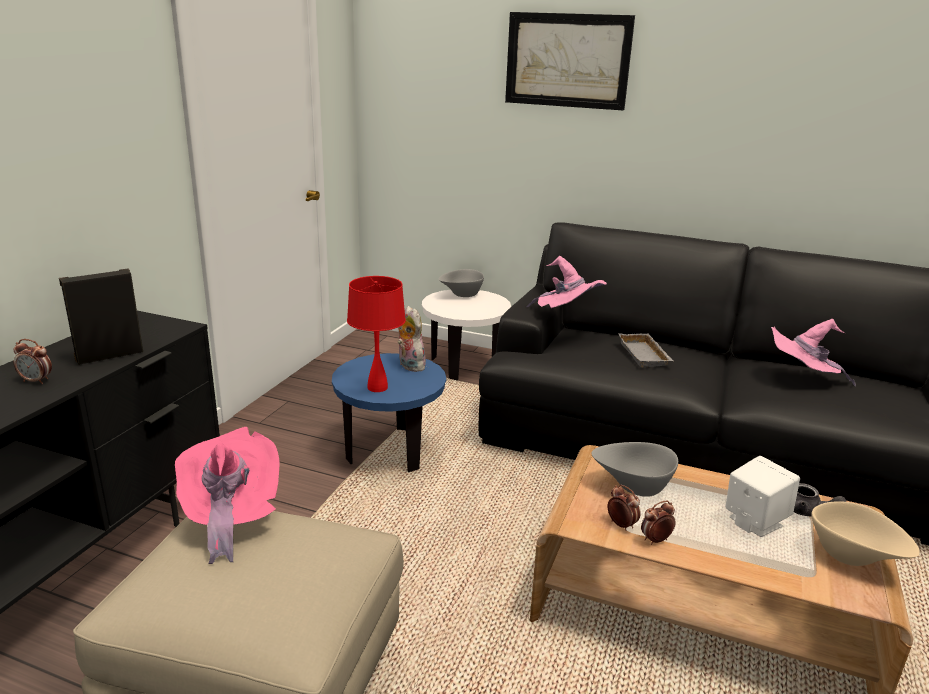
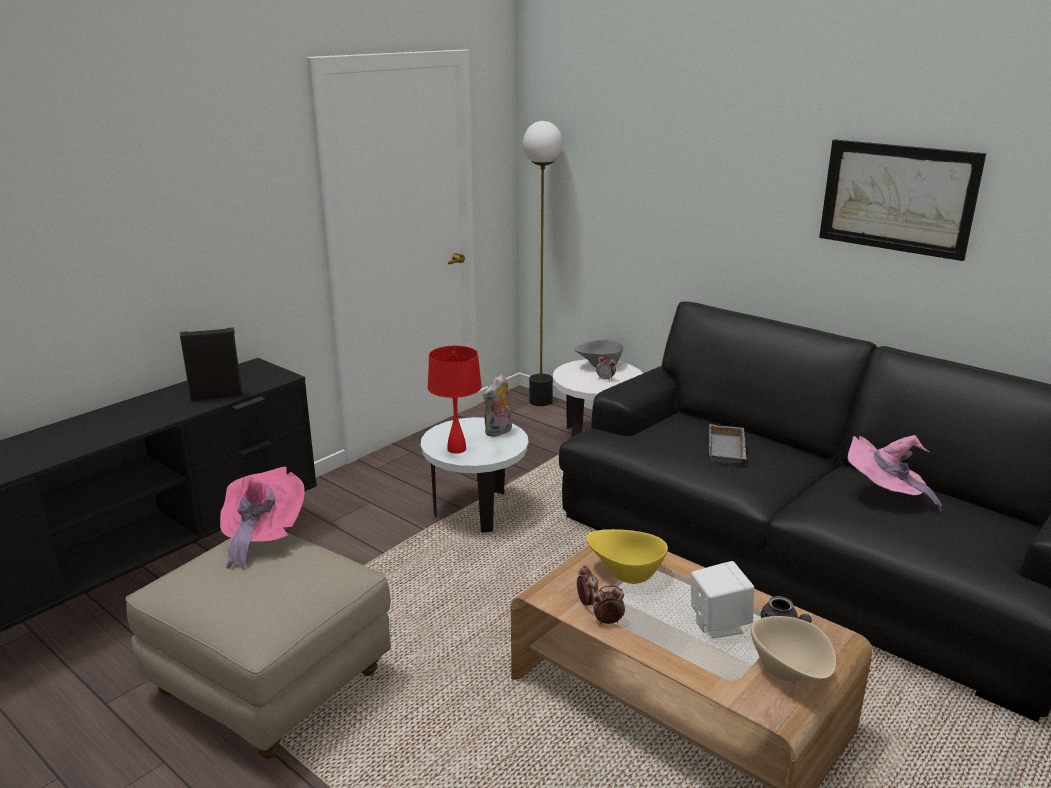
camera: 20 degrees right, 0 degrees up
alarm clock [13,339,52,384] -> alarm clock moved to [596,355,616,381]
blue side table [332,353,446,472] -> white side table [421,417,529,533]
plush toy [398,306,426,372] -> plush toy turned 120 degrees counterclockwise [483,374,512,437]
picture [505,12,635,111] -> picture moved to [819,140,986,261]
pink hat [527,256,607,308] -> none
grey bowl [592,442,678,497] -> yellow bowl [586,529,668,584]
none -> floor lamp [523,121,563,406]

